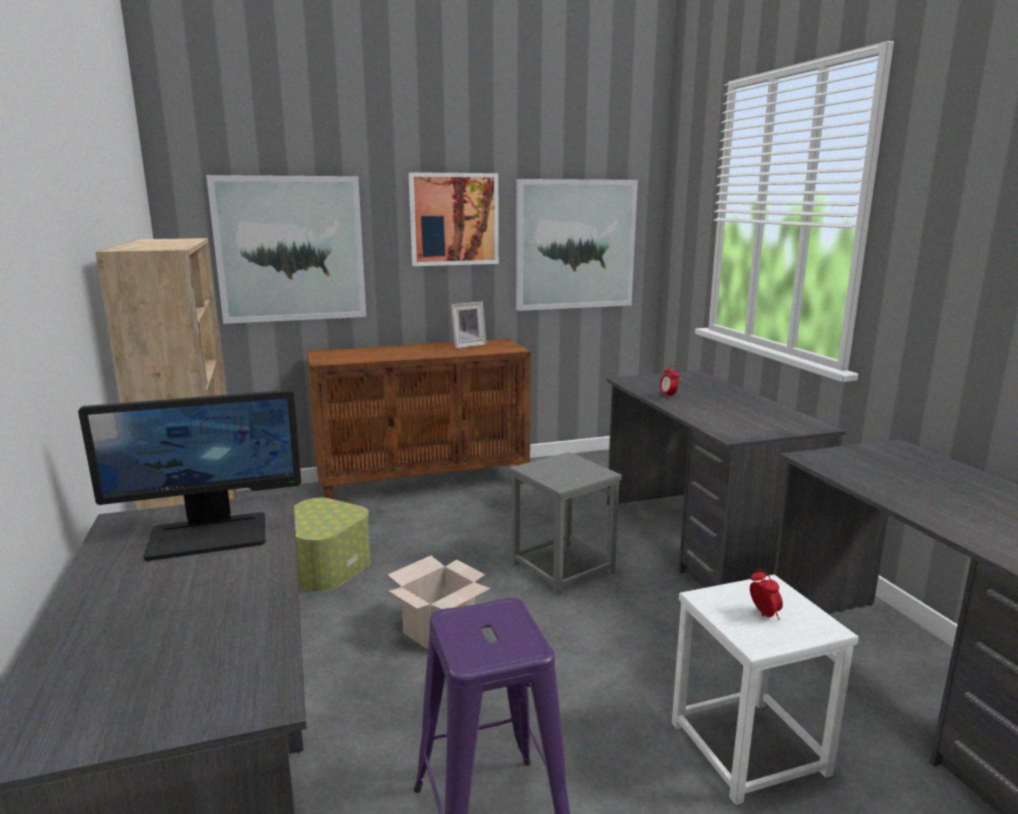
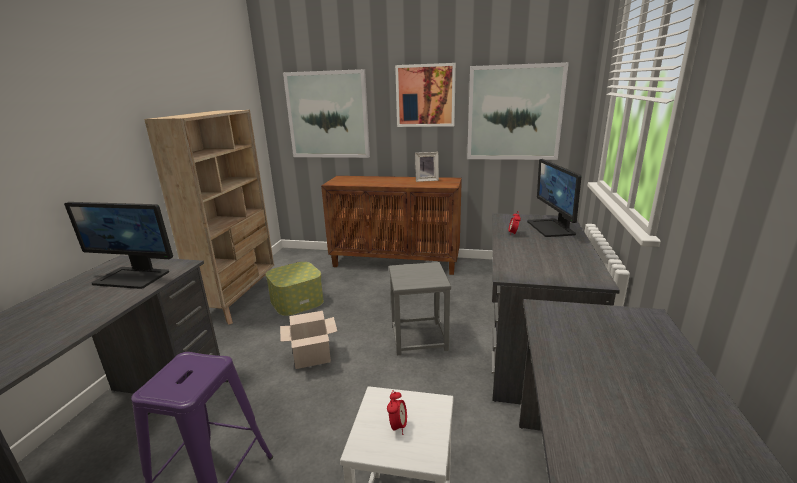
camera: 30 degrees right, 5 degrees up
none -> monitor [527,159,581,237]

